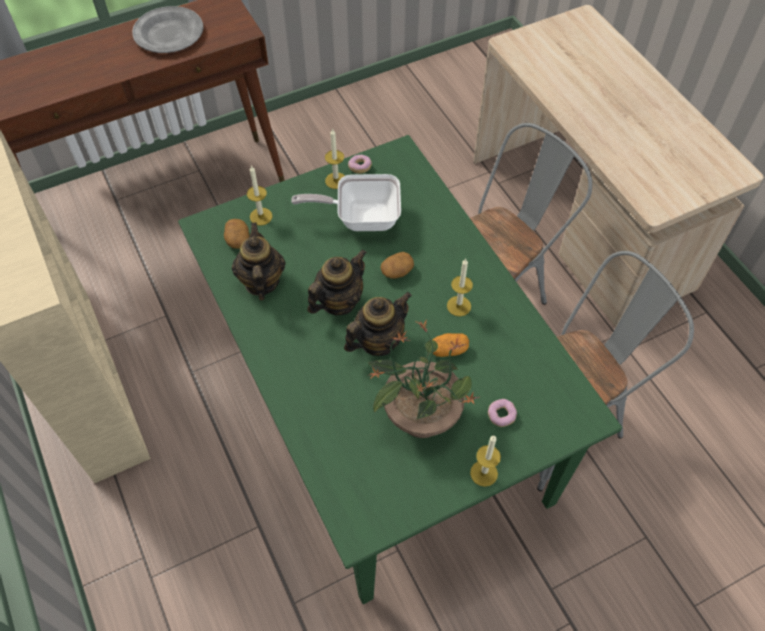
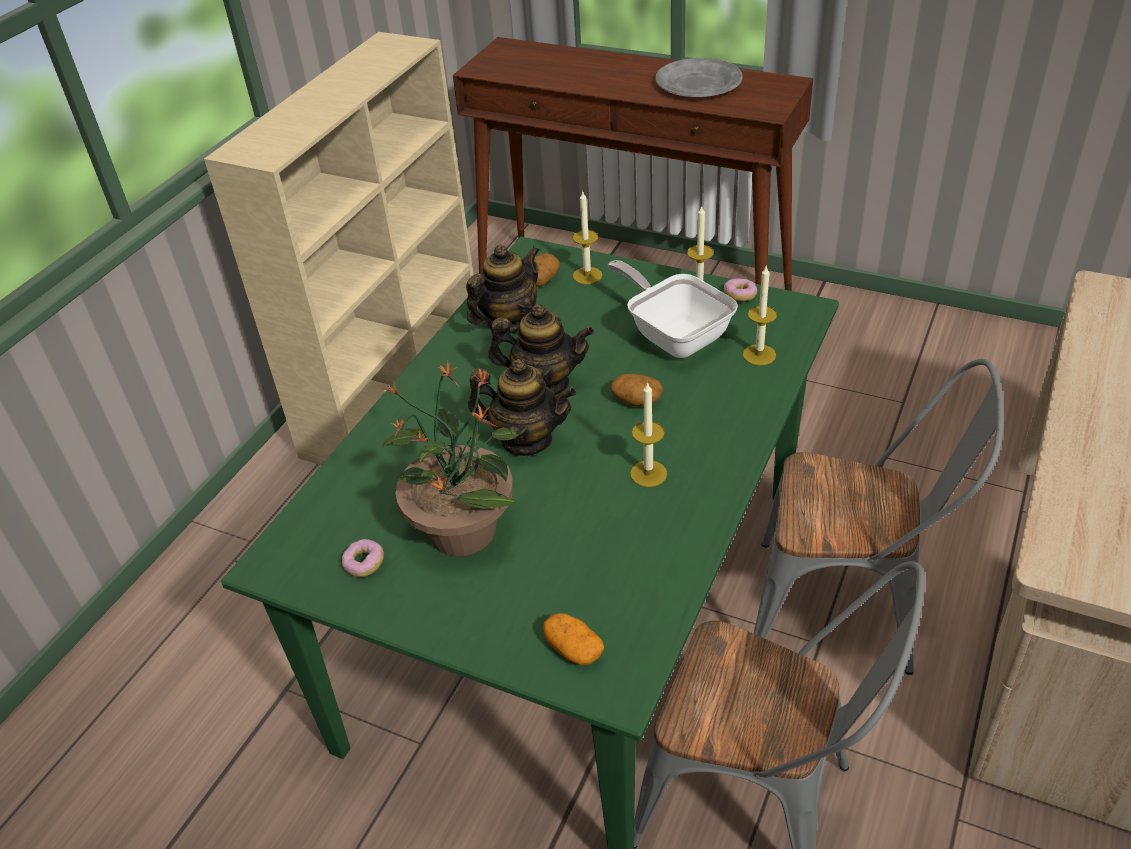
camera: 55 degrees right, 15 degrees down
potato [433,333,469,357] -> potato moved to [543,613,604,665]
candle [470,436,501,487] -> candle moved to [743,266,777,366]
donut [488,399,517,427] -> donut moved to [342,539,384,577]

